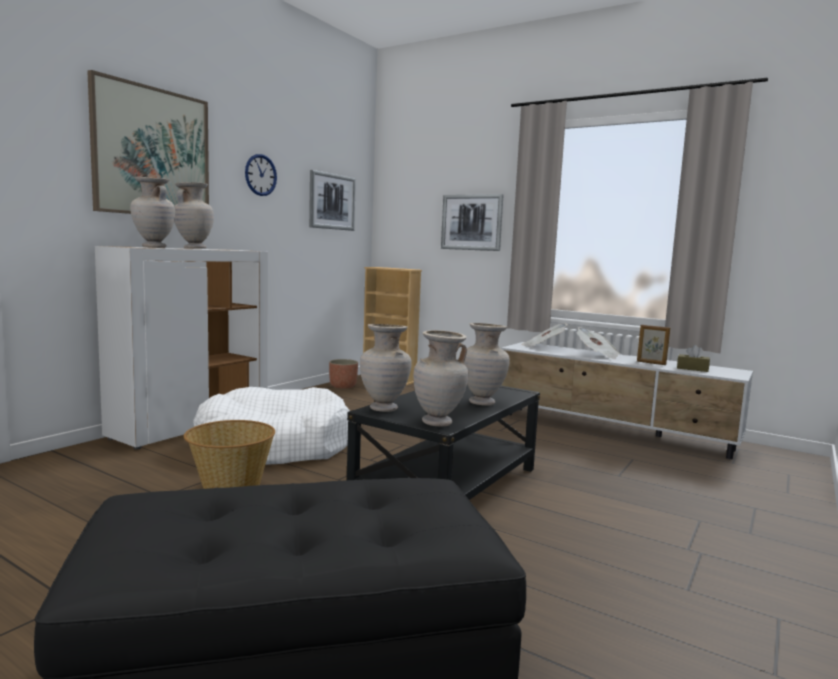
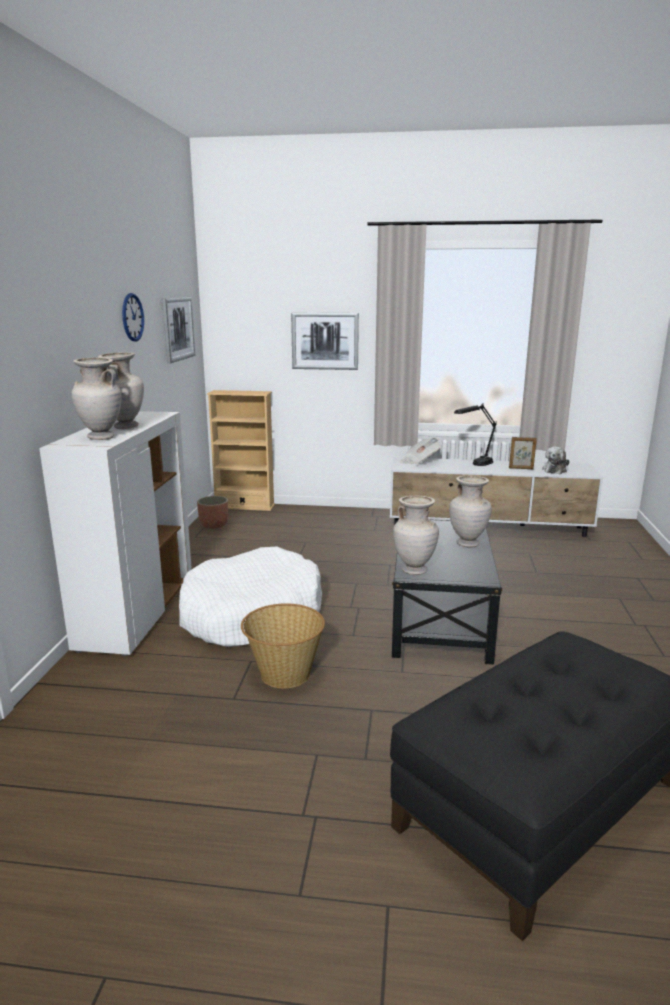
camera: 25 degrees left, 10 degrees up
picture [87,70,209,214] -> none
beige vase [414,330,468,426] -> none
newspaper [576,327,620,360] -> black table lamp [454,404,497,466]
brown tissue box [677,345,710,372] -> plush toy [542,447,570,474]

